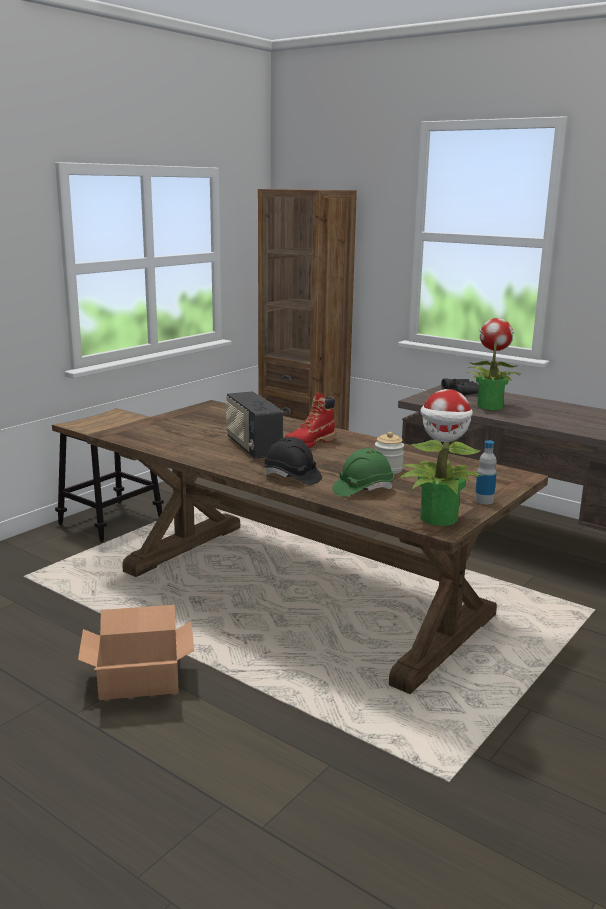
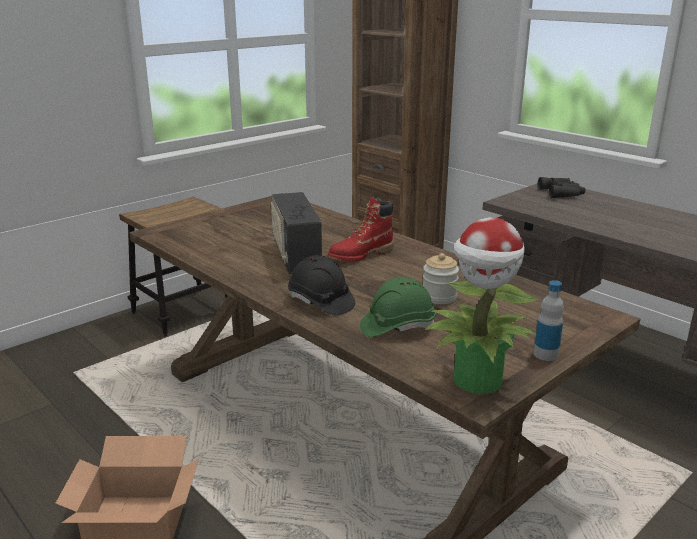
camera: 10 degrees right, 5 degrees up
potted plant [466,318,520,410] -> none

